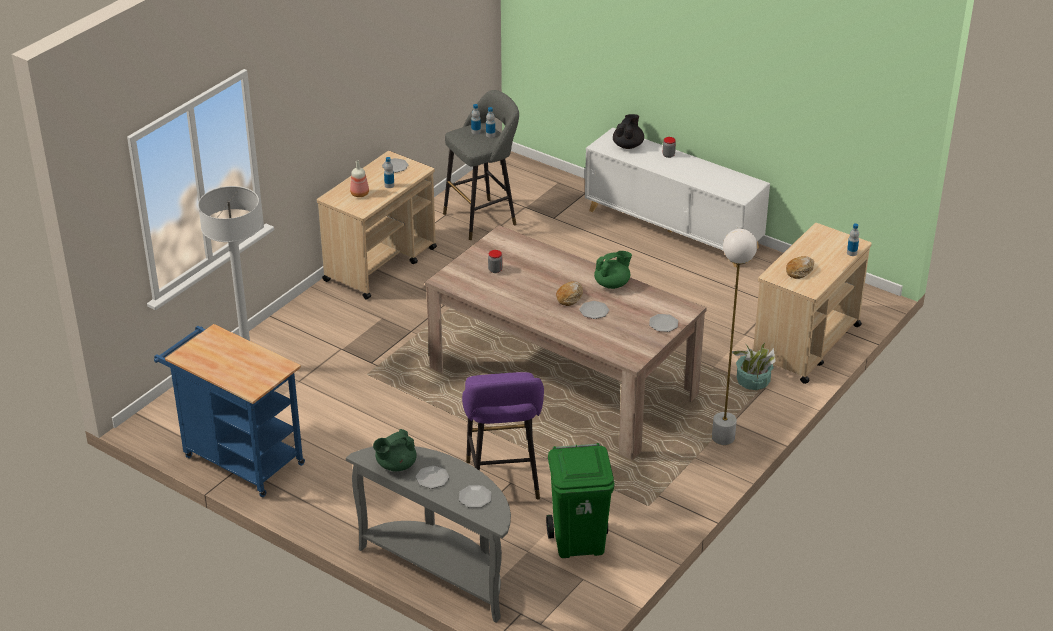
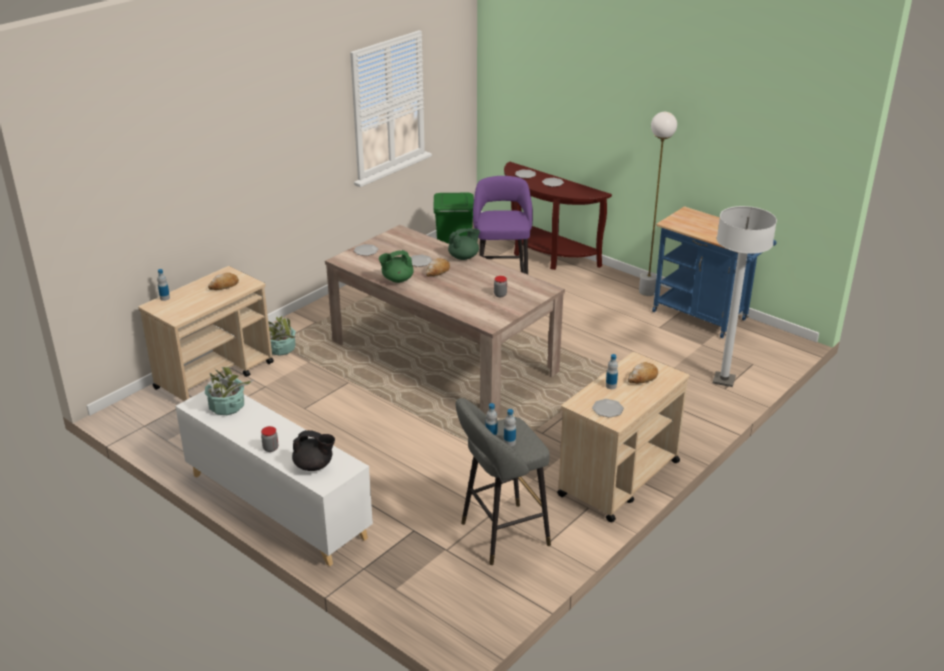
camera: 175 degrees left, 5 degrees down
grey console table [346,446,511,623] -> brown console table [504,162,612,270]
bottle [350,160,369,197] -> bread [628,362,658,384]
green teapot [373,429,417,471] -> green teapot moved to [448,228,480,260]
black teapot [613,114,644,149] -> black teapot turned 105 degrees counterclockwise [292,430,335,471]
white floor lamp [712,229,757,445] -> white floor lamp moved to [639,112,677,296]
none -> potted plant [205,367,254,415]

